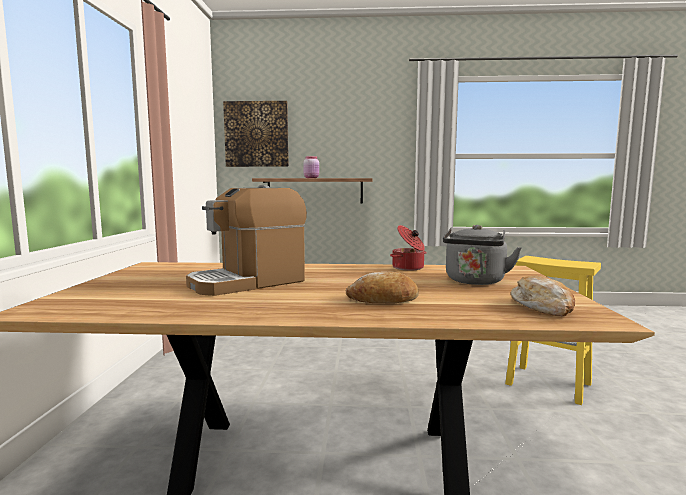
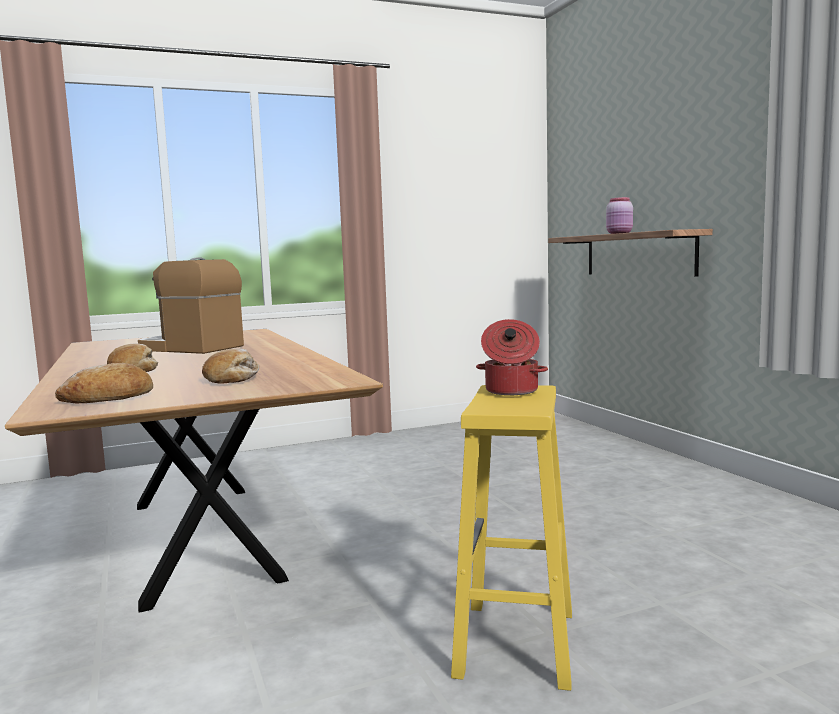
camera: 65 degrees right, 0 degrees up
picture [223,101,289,167] -> none
cooking pot [390,225,427,270] -> cooking pot moved to [476,319,548,395]
grey kettle [443,225,522,285] -> bread [202,348,259,384]

